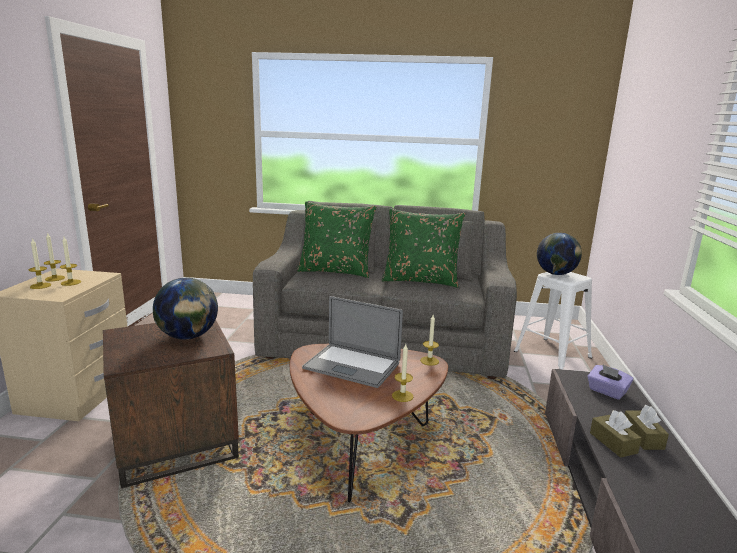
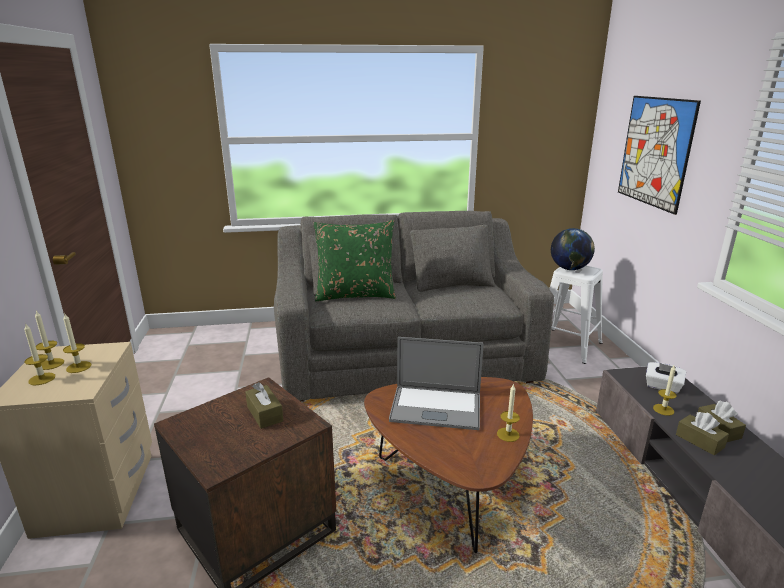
camera: 15 degrees left, 5 degrees up
globe [153,278,218,340] -> brown tissue box [245,382,283,429]
green pillow [382,209,465,288] -> none
candle [420,315,439,366] -> candle moved to [653,364,677,416]
purple tissue box [587,365,633,400] -> white tissue box [646,362,686,393]
none -> picture [618,96,701,215]

